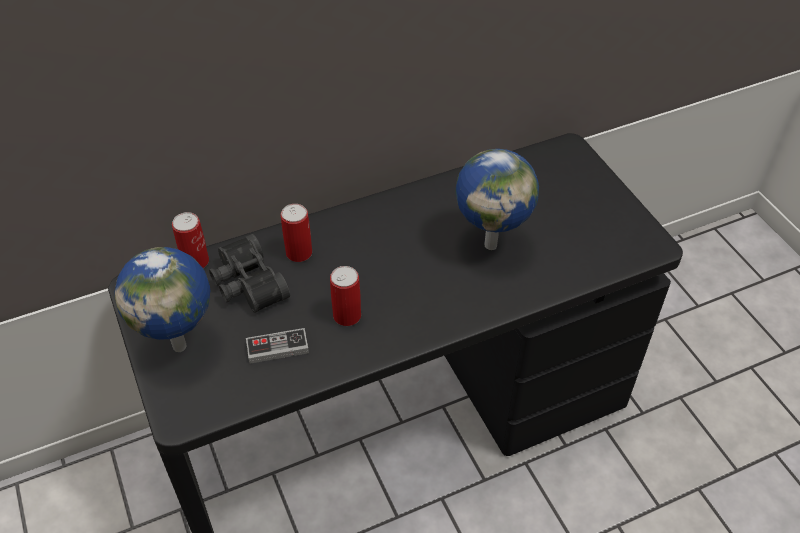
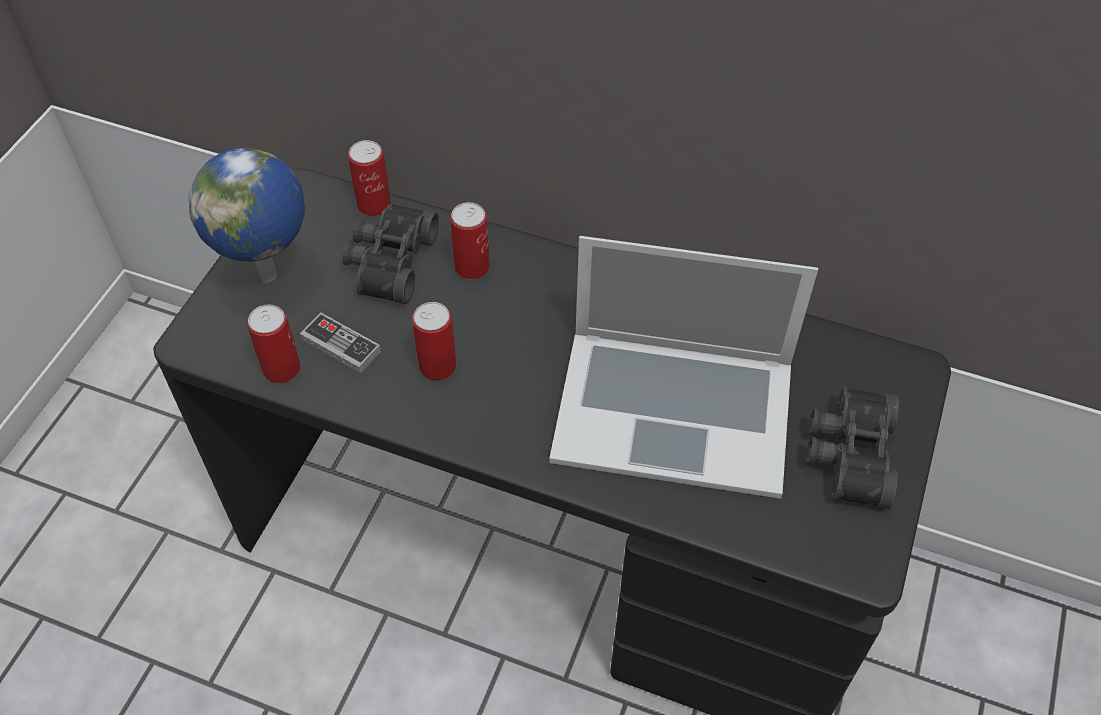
camera: 45 degrees right, 5 degrees up
globe [455,149,539,250] -> laptop [549,236,818,499]
none -> can [247,304,300,383]
none -> black binoculars [807,387,899,509]

